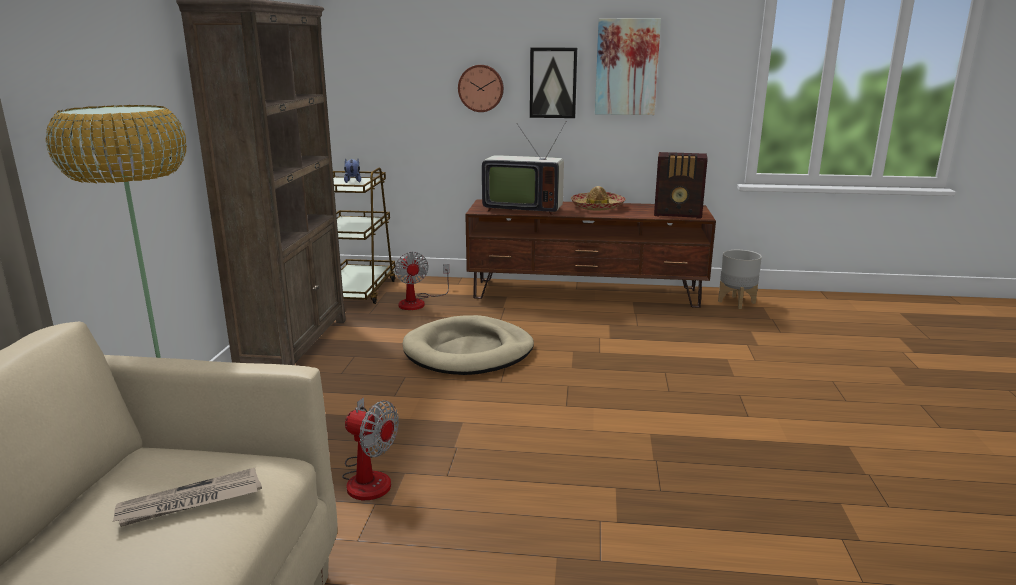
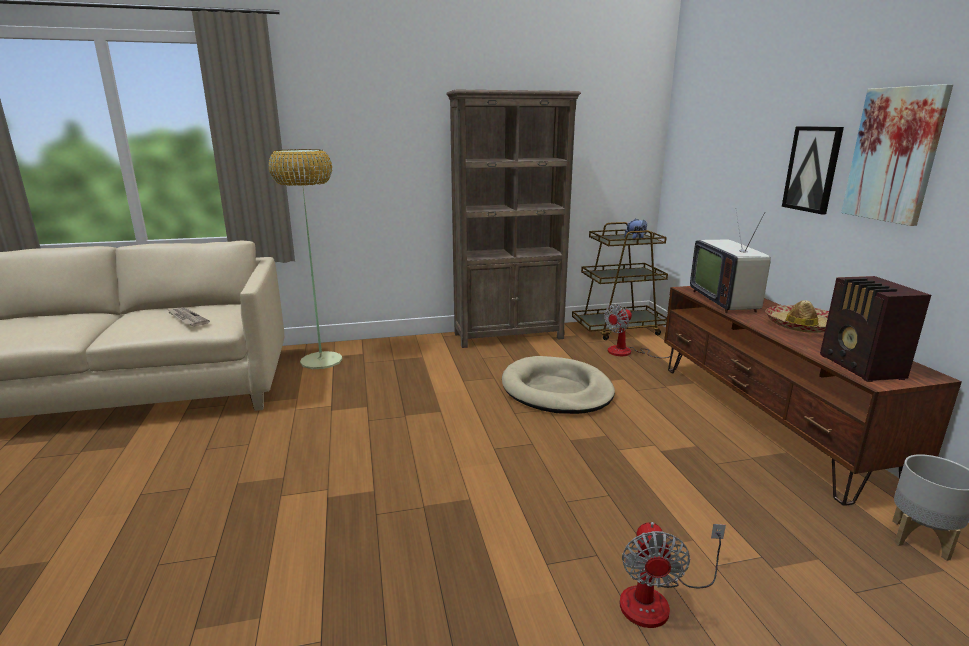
camera: 70 degrees right, 0 degrees up
fan [342,397,399,500] -> fan moved to [620,522,726,628]
wall clock [458,65,504,112] -> none

